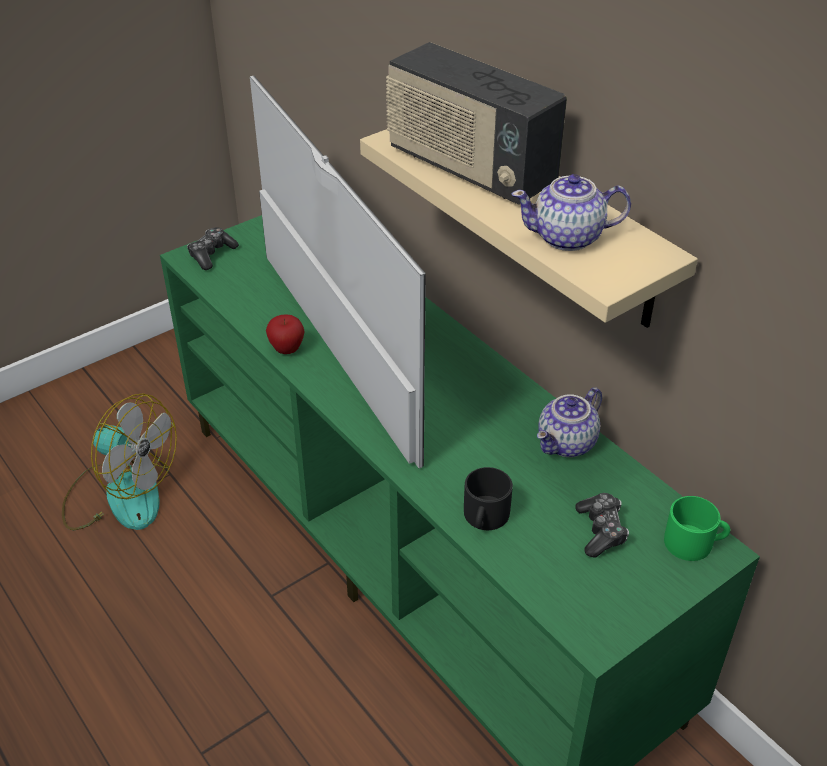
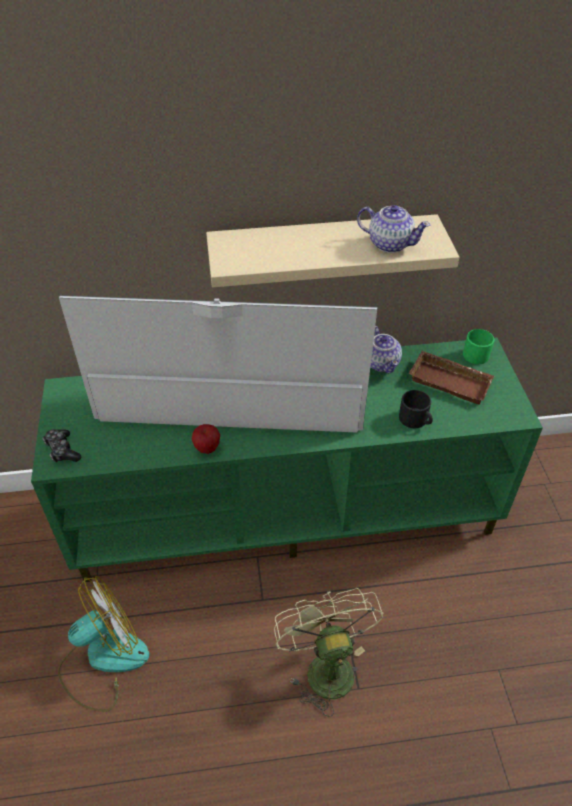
camera: 60 degrees left, 5 degrees up
radio [386,42,567,205] -> none
teapot [511,174,631,251] -> teapot turned 90 degrees counterclockwise [357,205,431,253]
game controller [575,493,629,557] -> brown tray [409,351,494,405]
none -> green fan [274,588,383,717]

